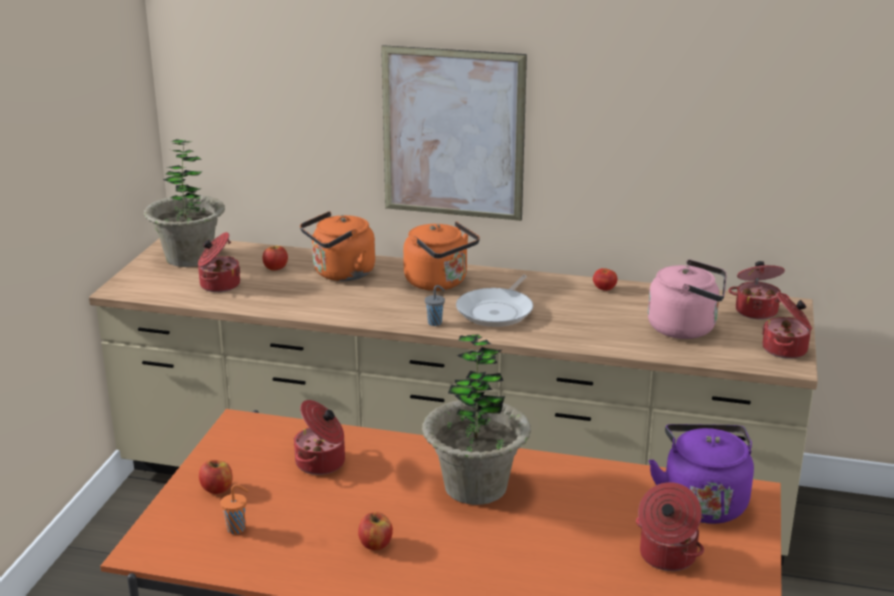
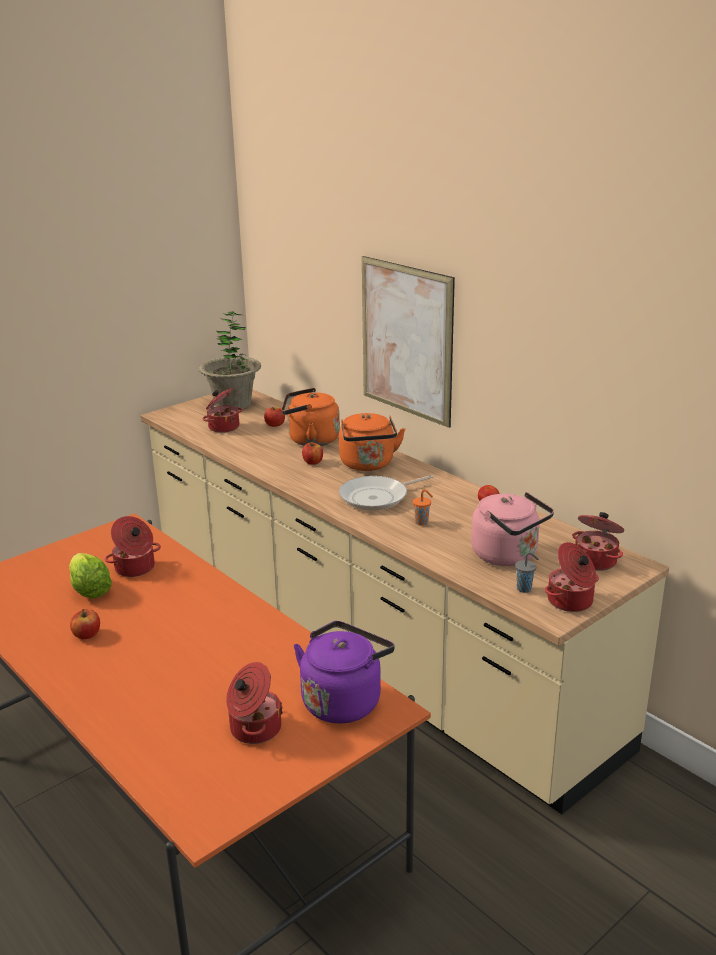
camera: 35 degrees right, 0 degrees up
apple [199,460,233,494] -> apple moved to [302,442,323,465]
orange cup [220,484,248,534] -> orange cup moved to [413,489,433,526]
potted plant [422,334,531,505] -> none
grey cup [425,285,445,326] -> grey cup moved to [515,552,539,593]
none -> lettuce [69,553,112,598]

